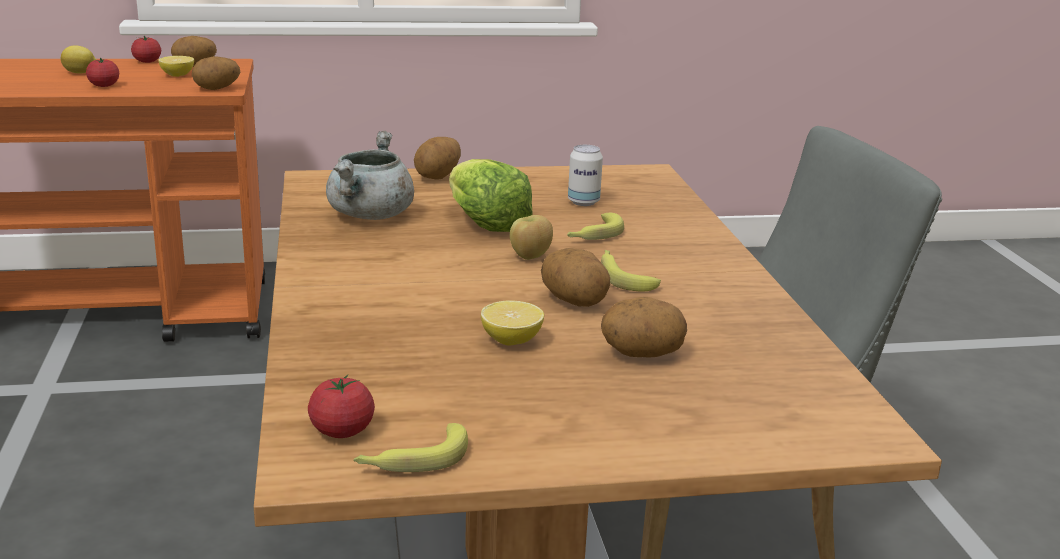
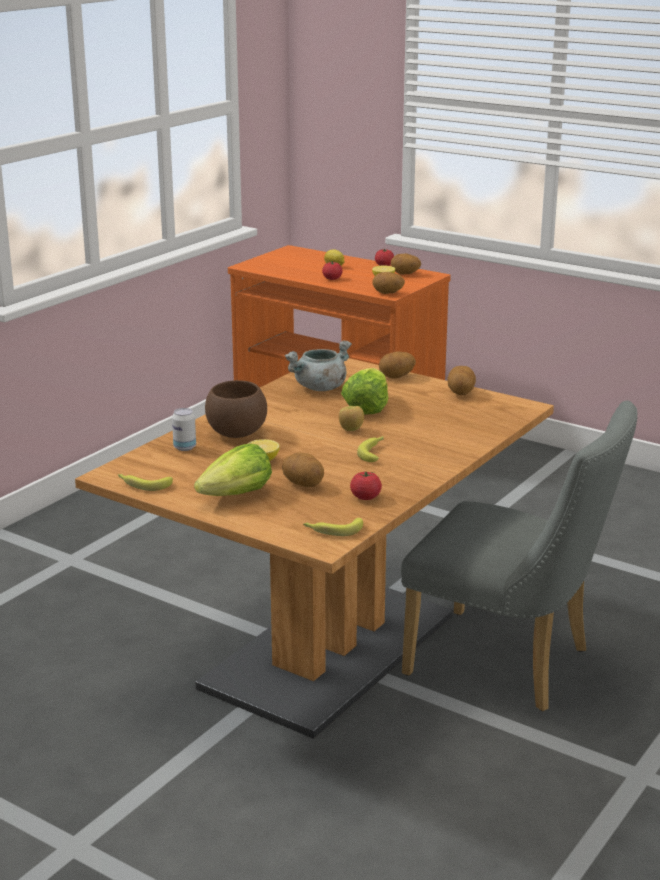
camera: 45 degrees right, 0 degrees up
tomato [308,375,375,438] -> tomato moved to [350,472,382,500]
potato [541,248,610,307] -> potato moved to [448,366,476,395]
banana [567,213,624,240] -> banana moved to [303,518,363,536]
can [568,145,603,206] -> can moved to [172,408,196,451]
none -> lettuce [194,444,272,496]
none -> brown bowl [205,380,267,438]

